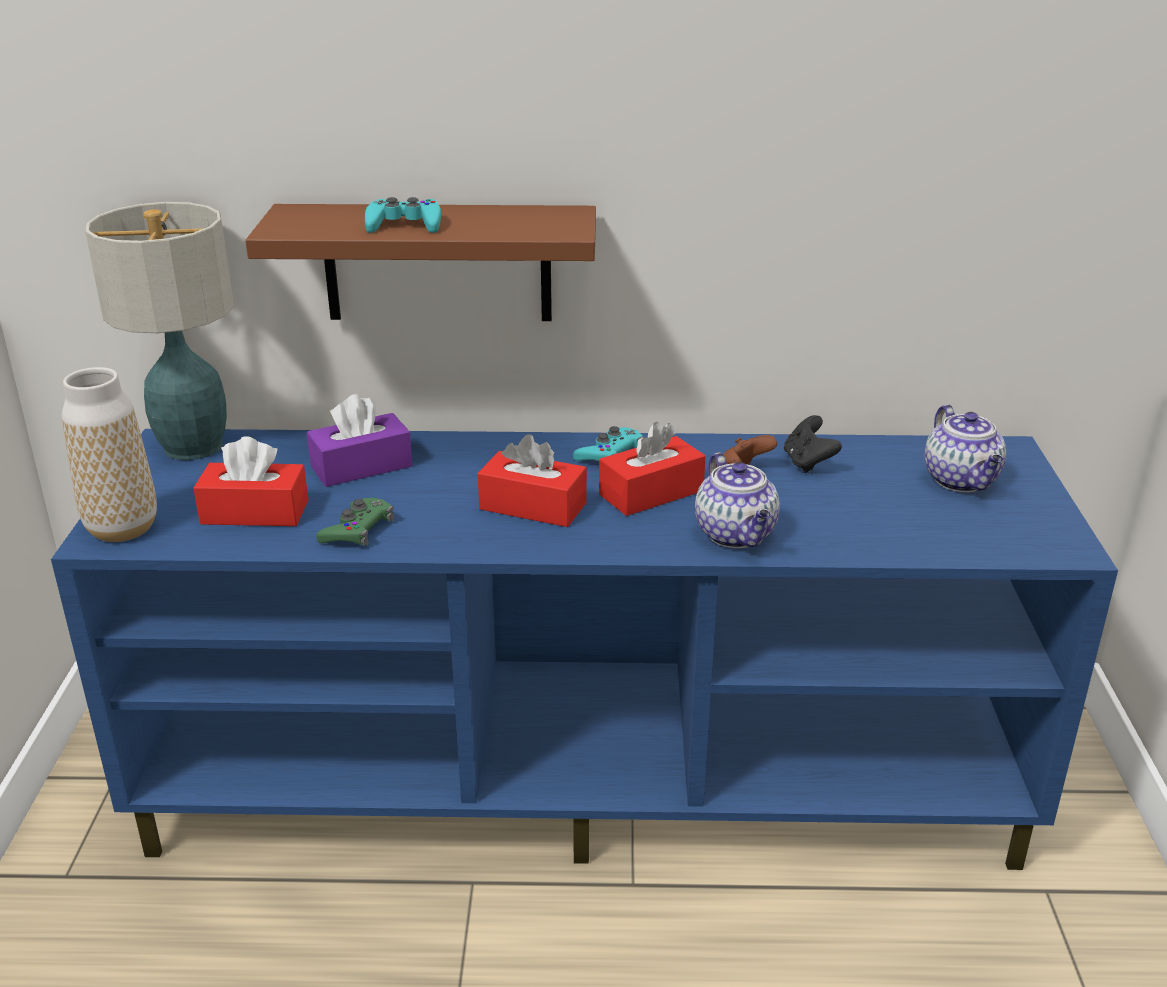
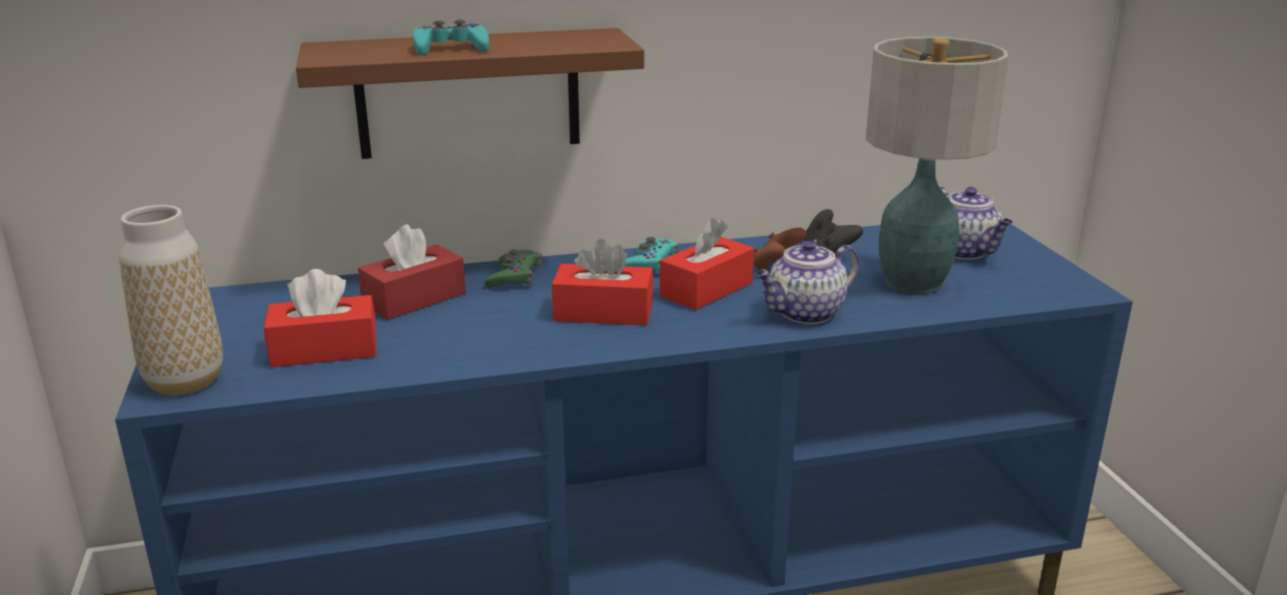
camera: 15 degrees left, 5 degrees down
table lamp [85,202,234,460] -> table lamp moved to [866,36,1008,294]
purple tissue box [307,394,413,487] -> red tissue box [358,224,466,320]
green game controller [316,498,394,546] -> green game controller moved to [485,249,542,288]
teapot [695,453,780,548] -> teapot turned 90 degrees clockwise [755,241,859,324]

